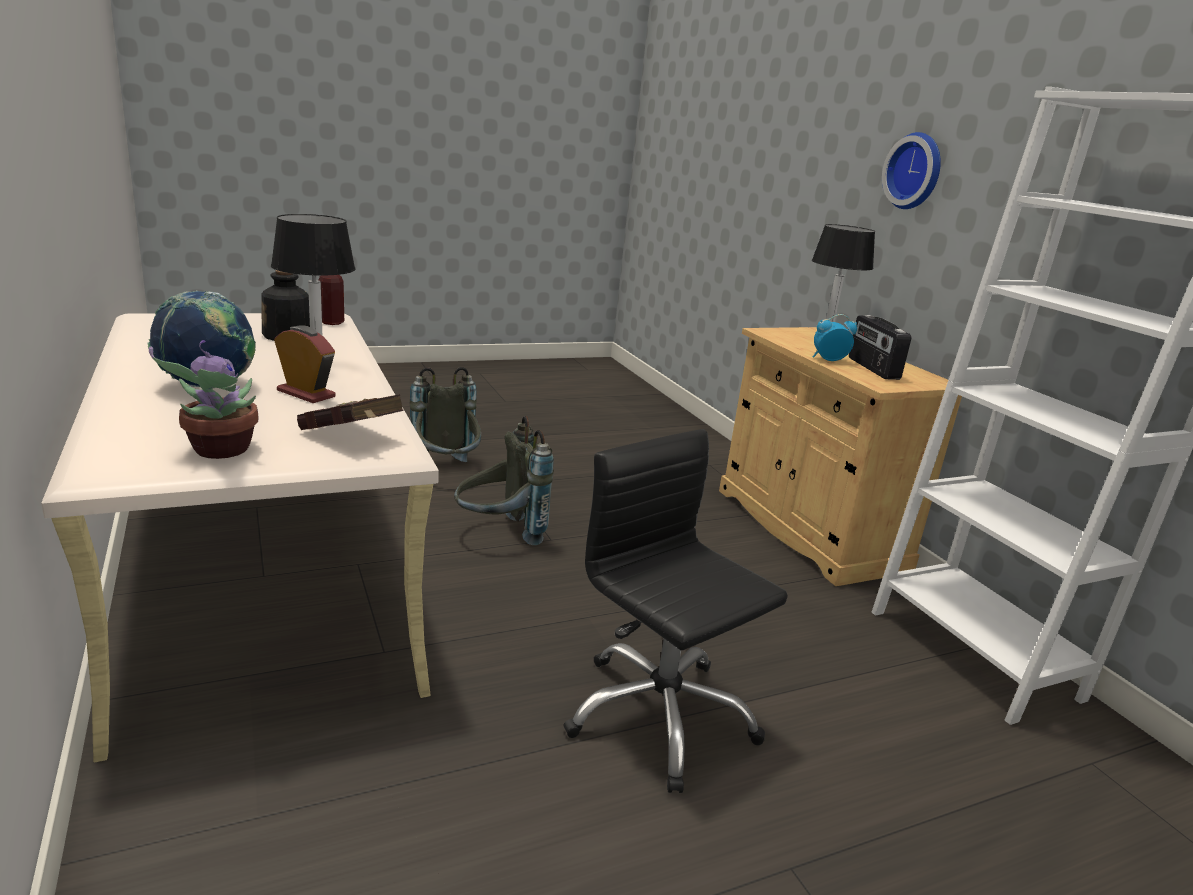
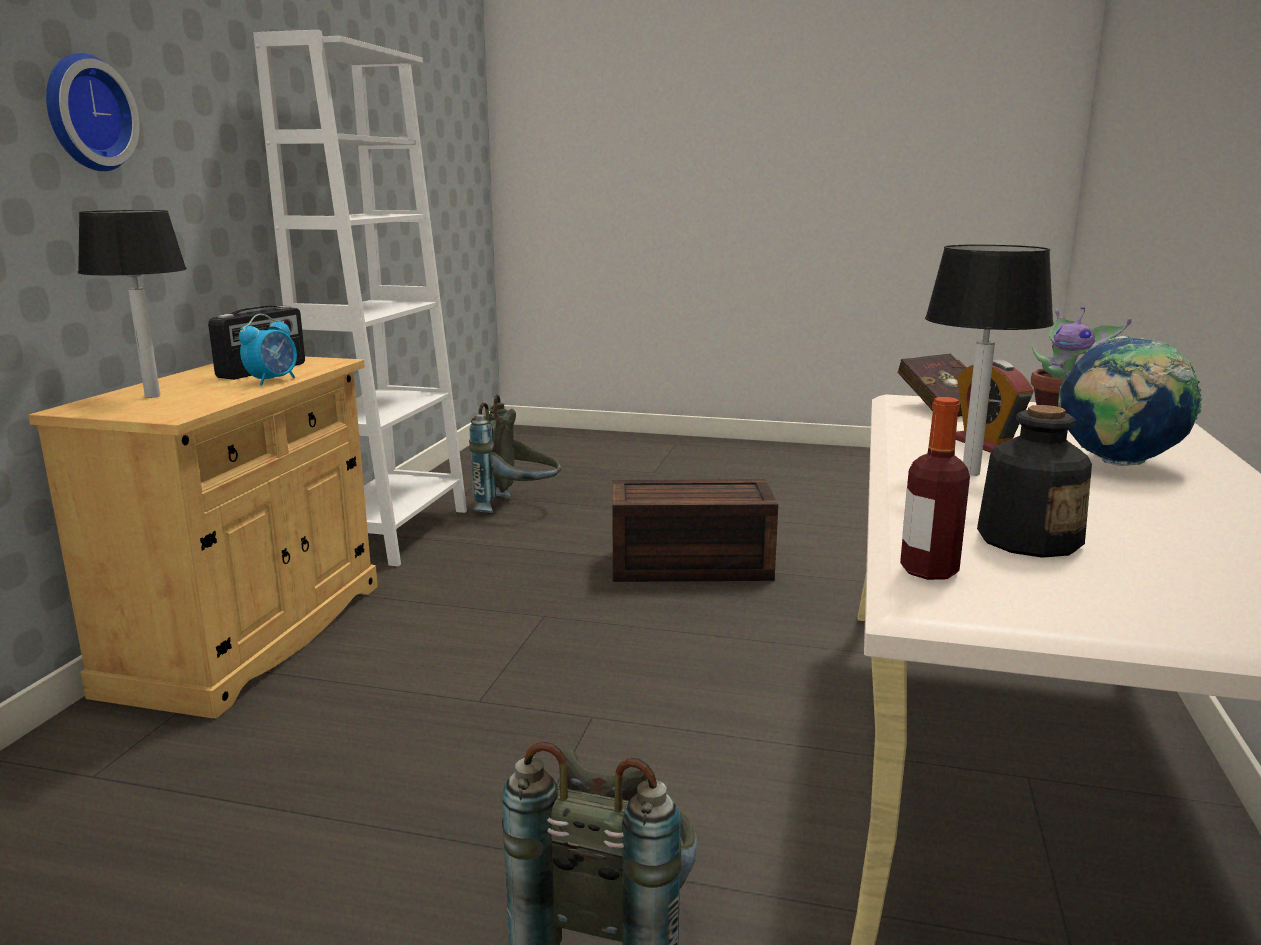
camera: 140 degrees left, 5 degrees down
grey backpack [454,416,554,545] -> grey backpack moved to [469,395,561,513]
black office chair [563,429,788,793] -> brown storage box [612,479,778,582]
alarm clock [813,314,857,361] -> alarm clock turned 90 degrees counterclockwise [239,314,297,386]

